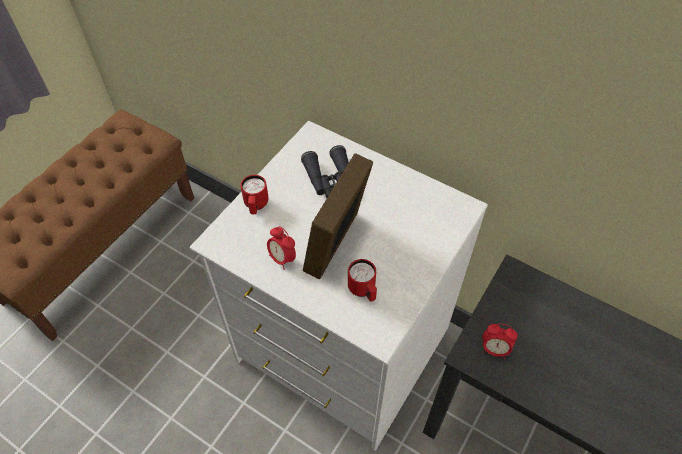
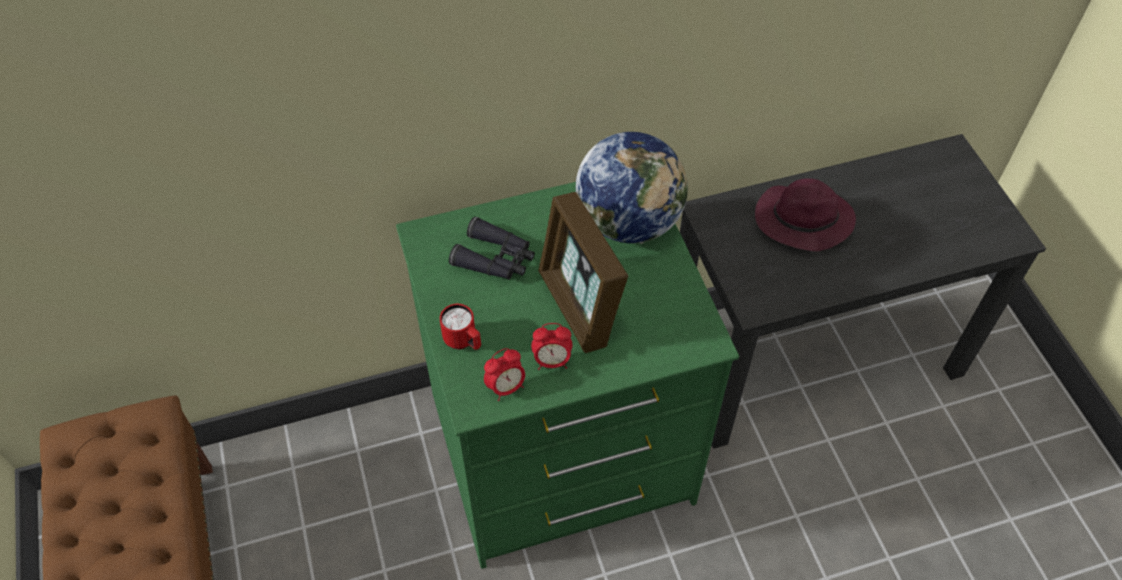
camera: 50 degrees left, 0 degrees up
white dresser [190,121,488,451] -> green dresser [396,182,739,569]
red mug [348,259,377,302] -> none
alarm clock [482,324,518,359] -> alarm clock moved to [484,348,525,401]
none -> globe [576,132,688,244]
none -> purple hat [755,178,856,251]

